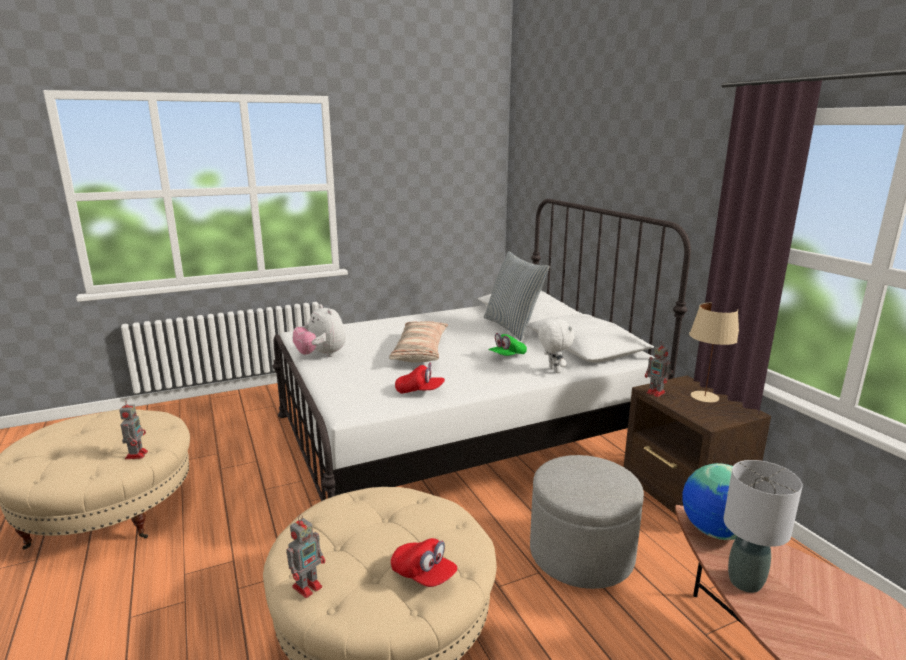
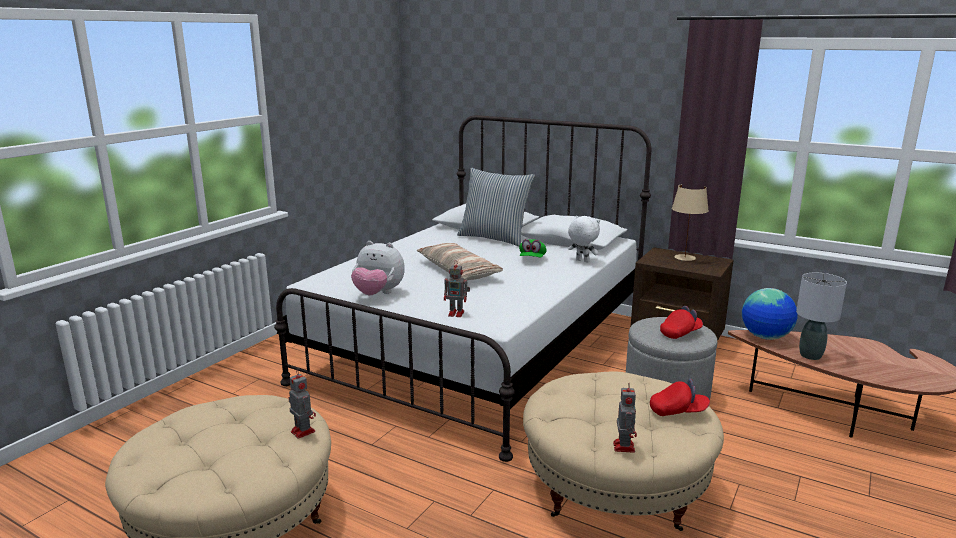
camera: 35 degrees left, 0 degrees up
red cap [395,363,445,394] -> red cap moved to [660,306,703,339]
toy robot [645,341,673,397] -> toy robot moved to [444,260,470,317]

